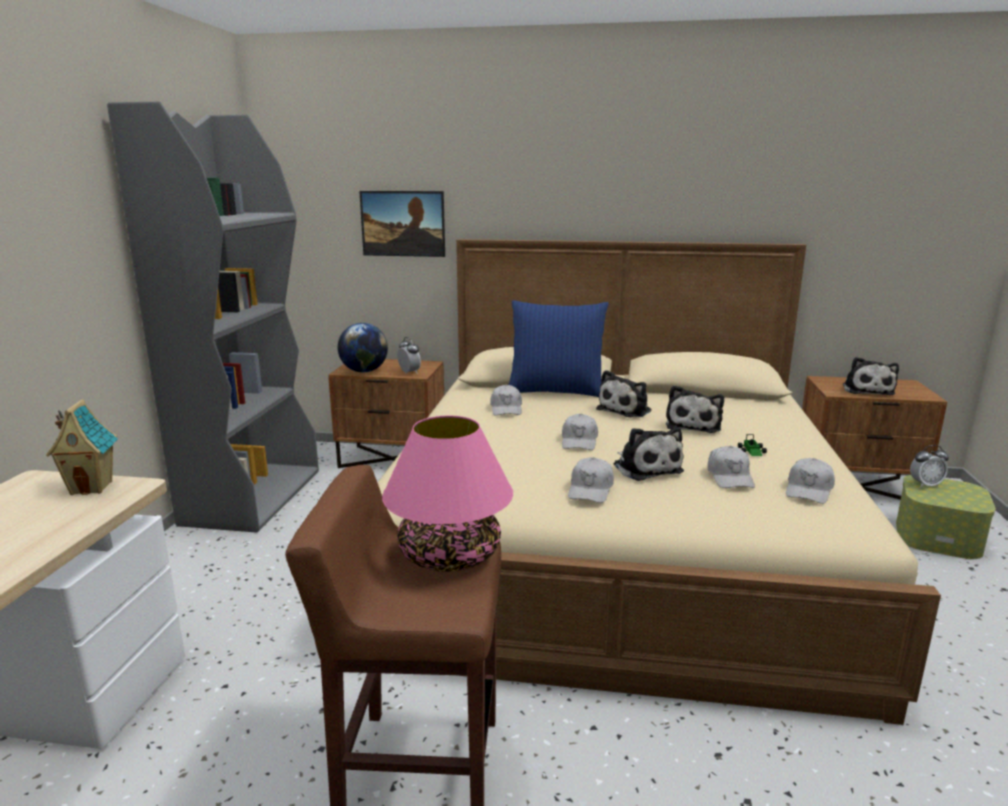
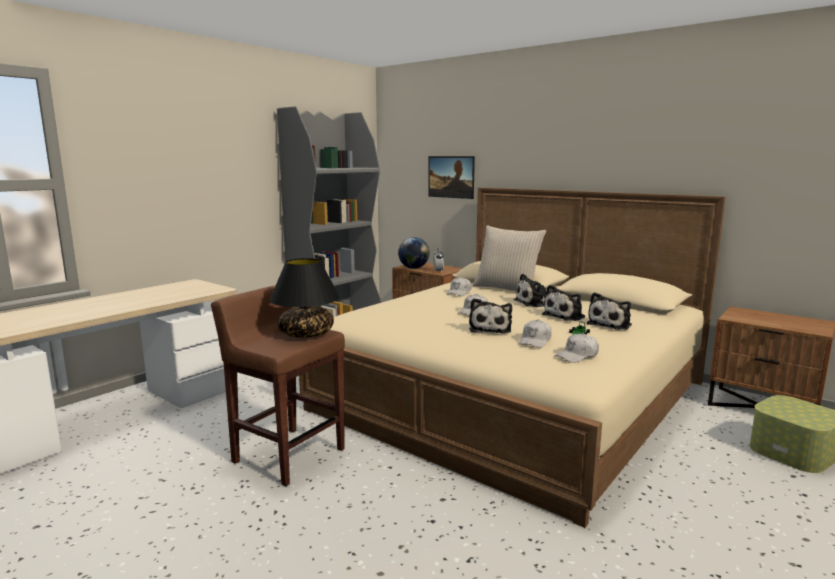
camera: 30 degrees right, 5 degrees down
toy house [46,399,118,495] -> none
pink table lamp [382,416,513,572] -> black table lamp [269,258,340,338]
blue pillow [509,300,608,397] -> beige pillow [473,225,546,291]
white cap [568,457,614,503] -> none
plush toy [843,357,899,395] -> plush toy moved to [587,292,632,330]
alarm clock [910,445,949,488] -> none

